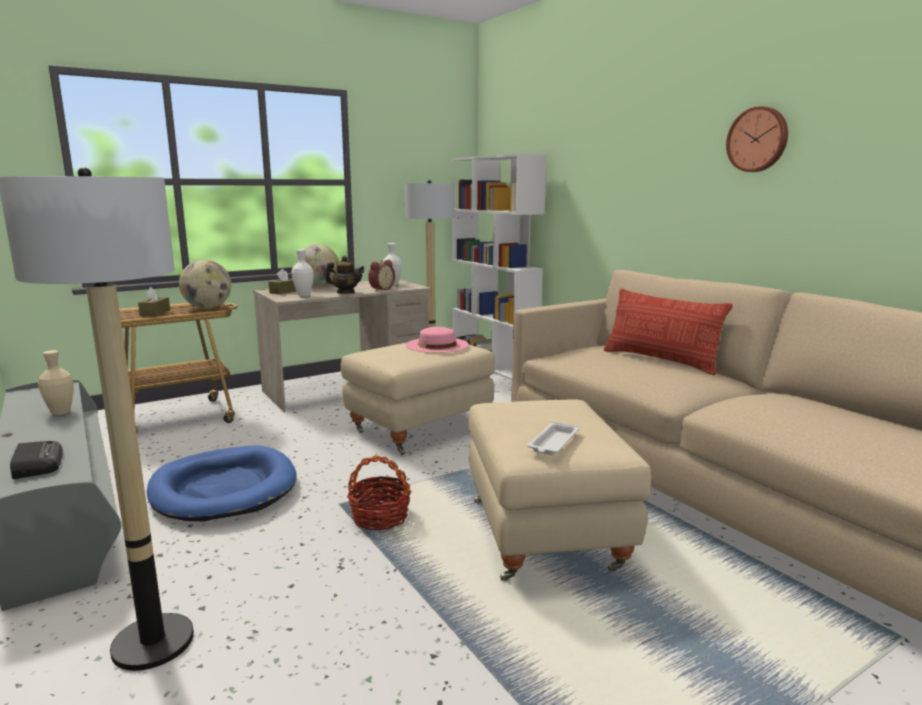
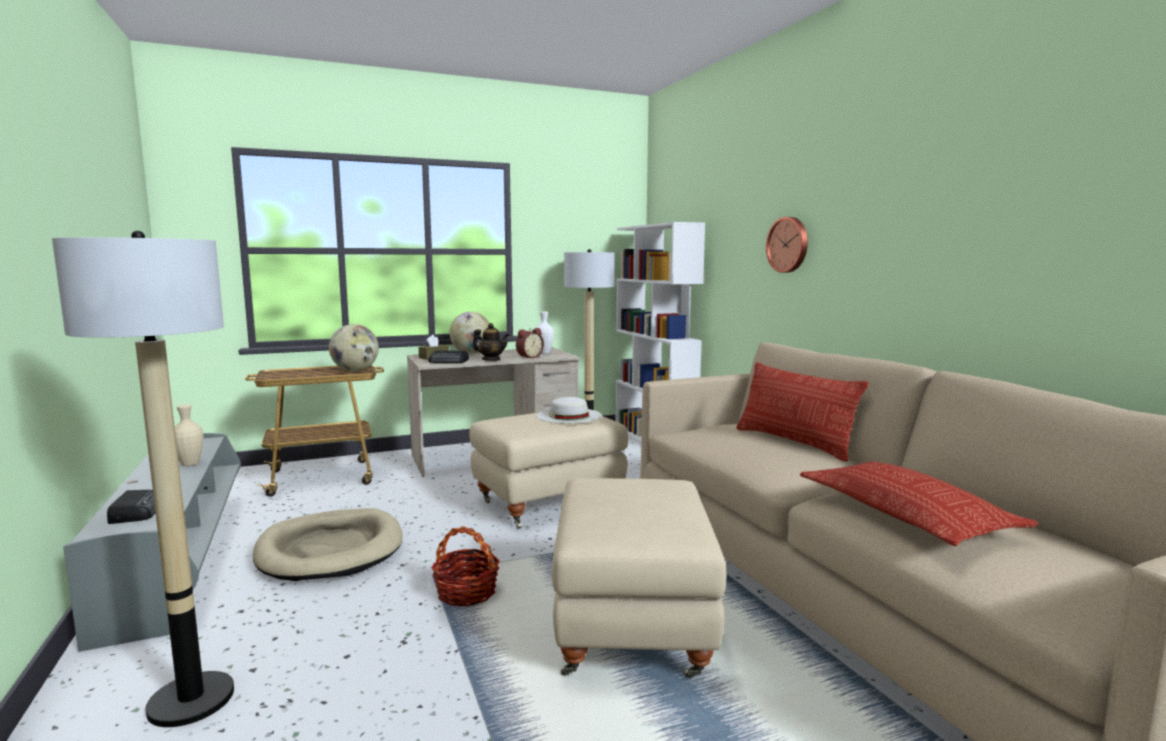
camera: 10 degrees right, 5 degrees down
brown tissue box [138,287,170,316] -> none
blue dog bed [146,445,297,522] -> beige dog bed [253,508,403,581]
white vase [292,249,314,296] -> radio [428,350,469,363]
pink hat [406,327,469,353] -> white hat [536,397,602,424]
white tray [527,421,580,455] -> none
wall clock [726,106,788,172] -> wall clock moved to [766,217,808,273]
none -> pillow [800,461,1038,546]

